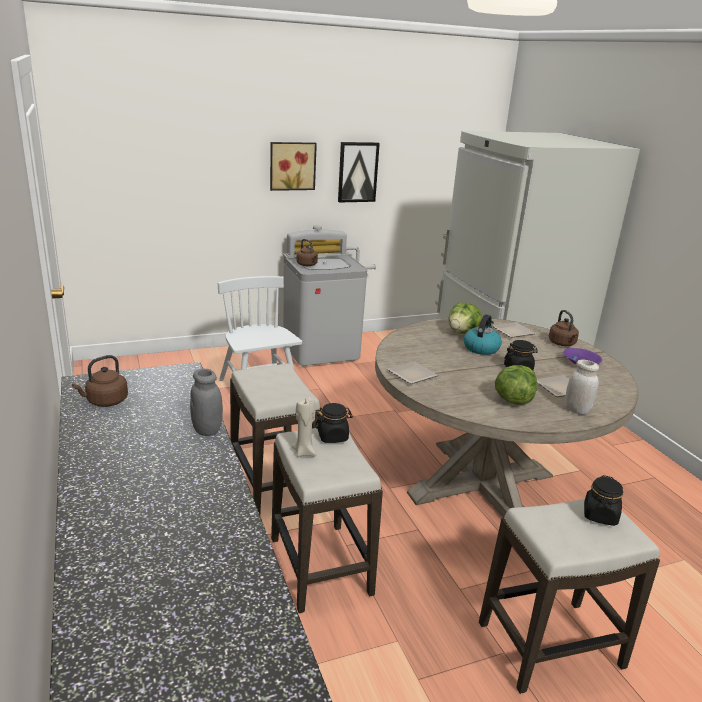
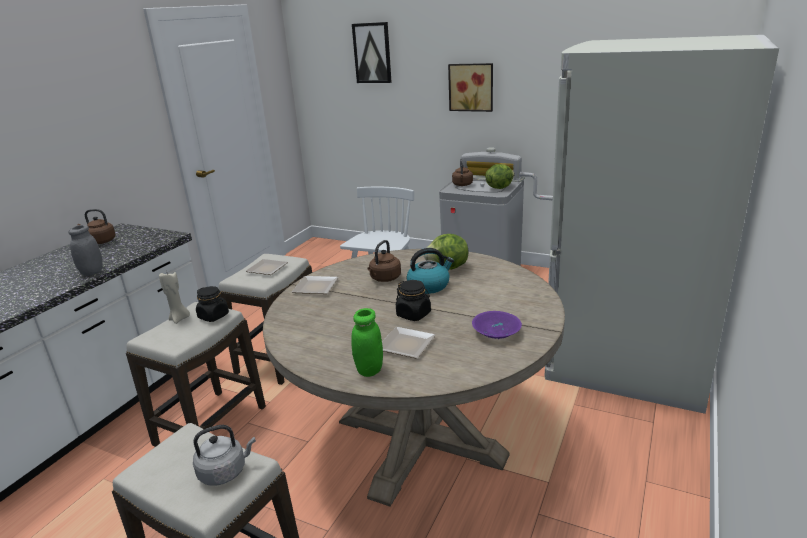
camera: 50 degrees right, 0 degrees up
picture [338,142,380,203] -> picture moved to [352,22,392,83]
plate [492,322,536,338] -> plate moved to [245,259,288,275]
lettuce [495,365,537,405] -> lettuce moved to [485,164,515,189]
brown kettle [549,310,579,346] -> brown kettle moved to [367,240,401,282]
white jar [565,360,599,415] -> green jar [351,308,383,377]
black jar [584,475,623,526] -> grey kettle [193,425,256,486]

